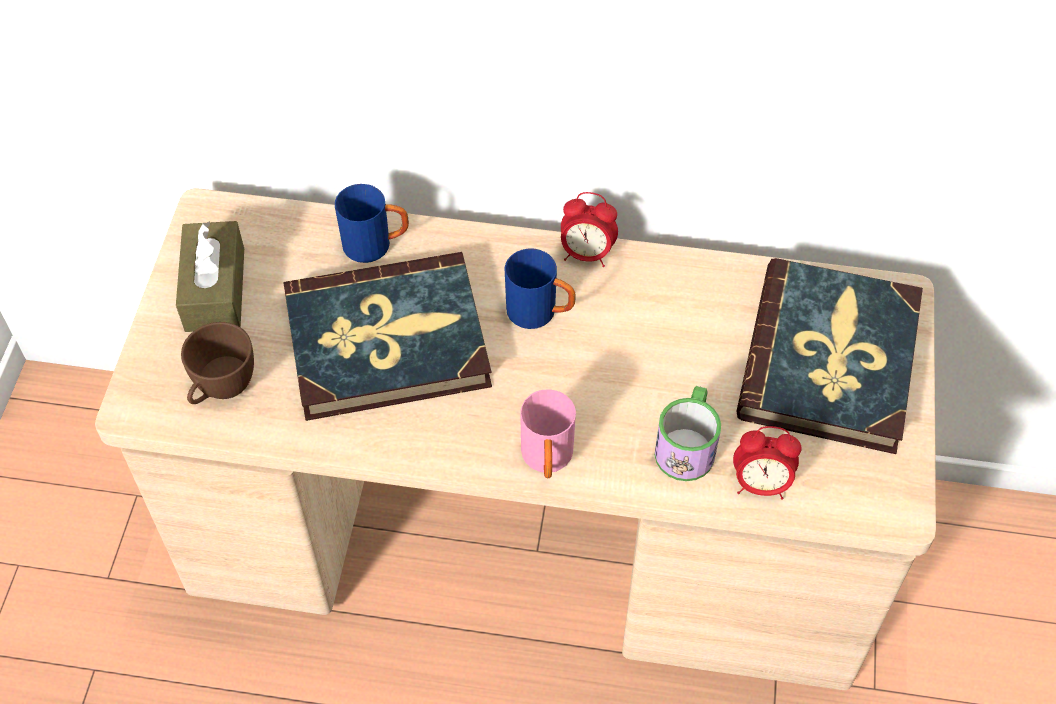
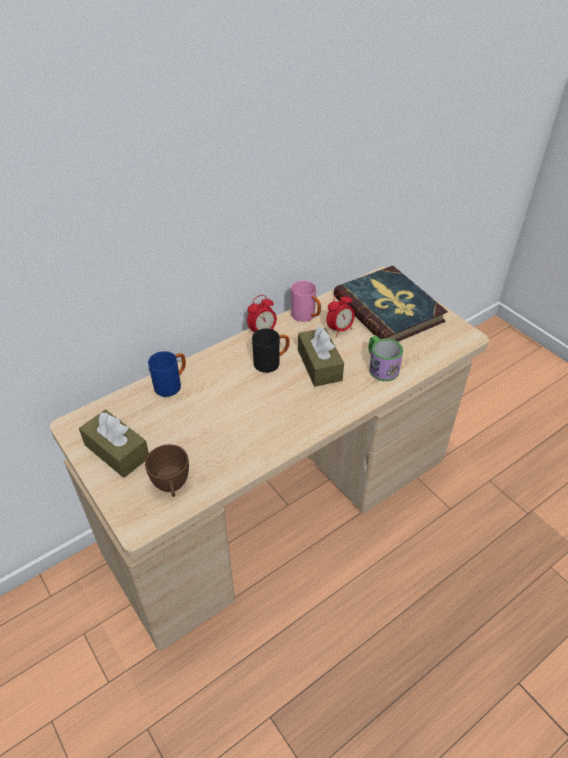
camera: 45 degrees left, 10 degrees down
book [283,252,492,421] -> none
blue mug [504,248,576,329] -> black mug [252,328,289,373]
pink mug [520,389,576,478] -> pink mug moved to [291,281,321,322]
alarm clock [733,426,801,500] -> alarm clock moved to [326,292,355,337]
none -> brown tissue box [298,326,344,387]

